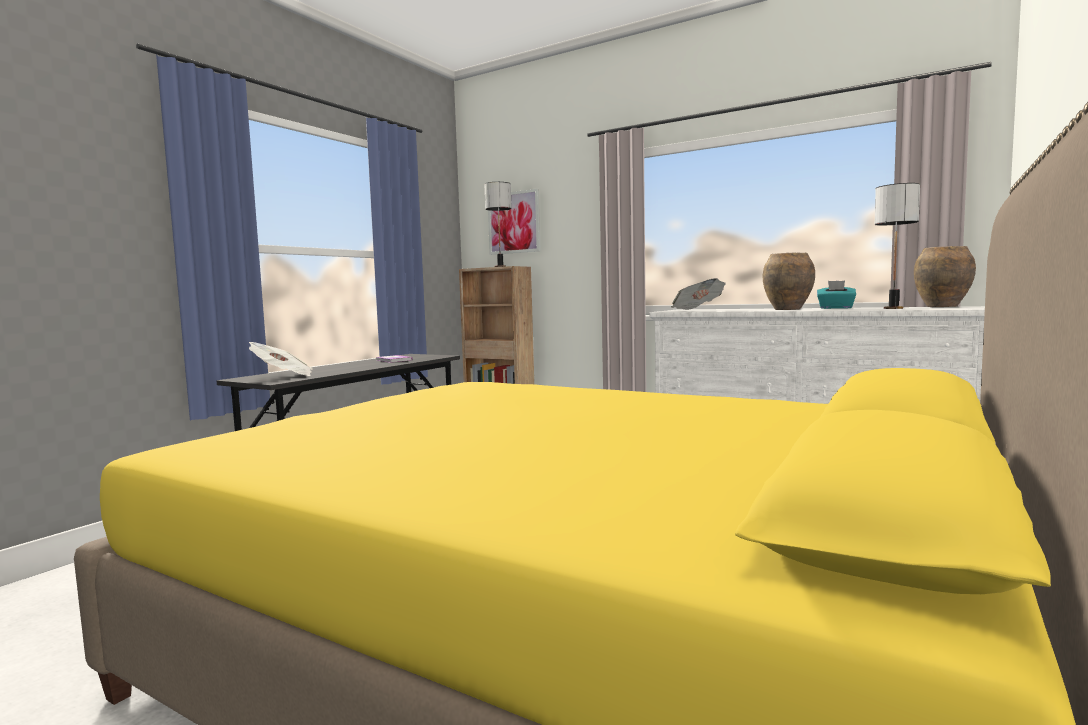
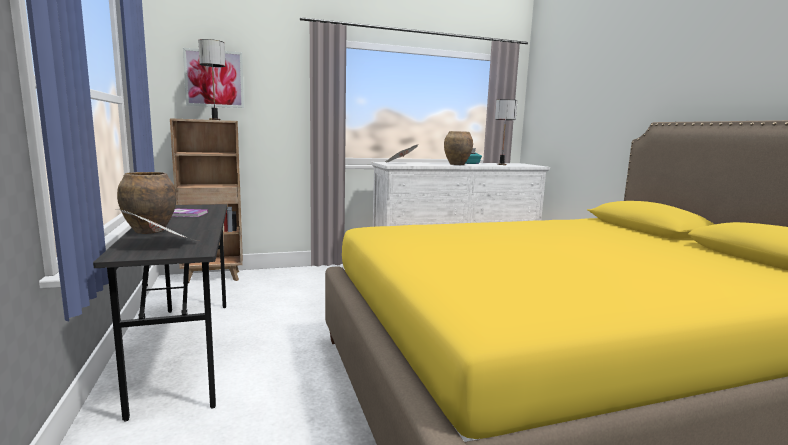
camera: 50 degrees left, 5 degrees up
brown vase [914,246,976,307] -> brown vase moved to [117,172,177,234]

